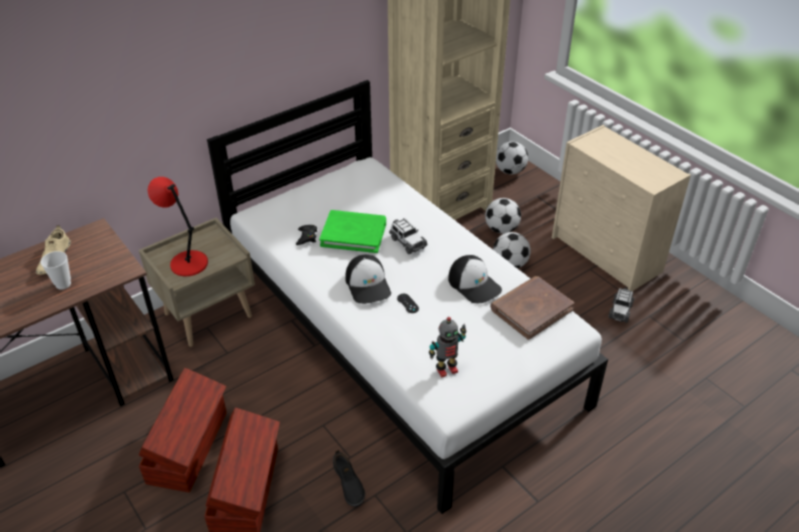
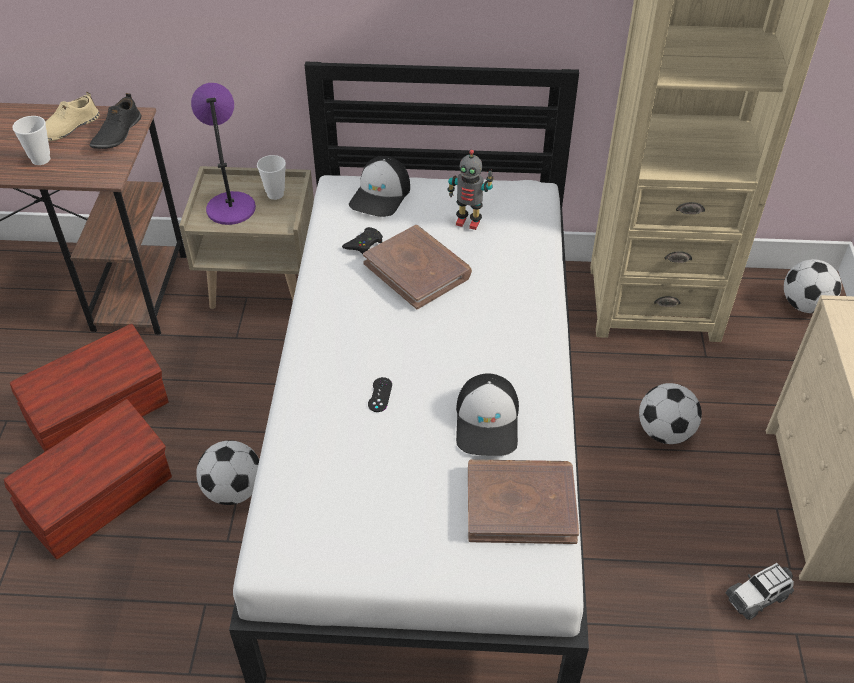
camera: 40 degrees right, 5 degrees up
red table lamp [148,177,208,276] -> purple table lamp [191,83,256,225]
green book [319,210,386,253] -> brown book [363,225,472,309]
black shoe [333,450,365,507] -> black shoe moved to [89,93,141,149]
cap [345,255,391,304] -> cap moved to [349,156,410,217]
toy car [389,218,427,254] -> none
toy robot [429,317,466,378] -> toy robot moved to [448,150,494,230]
football [485,198,521,234] -> football moved to [196,440,259,505]
none -> cup [257,155,286,200]

